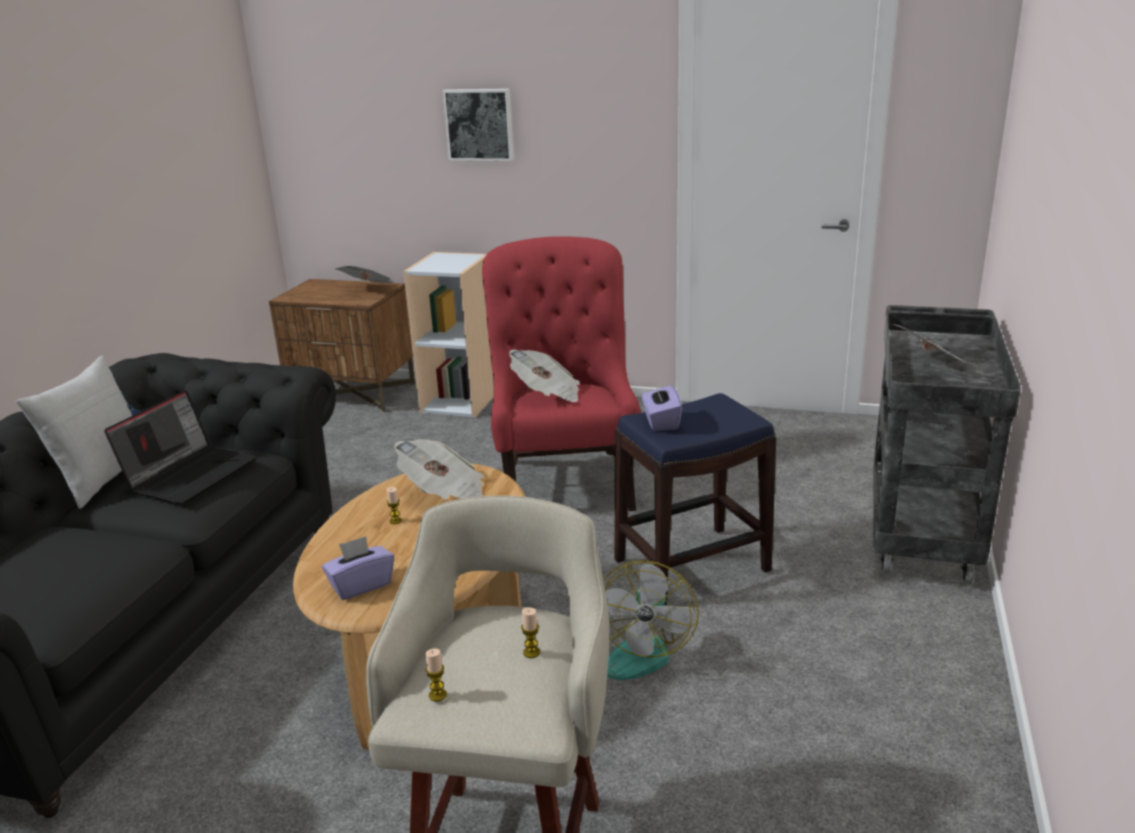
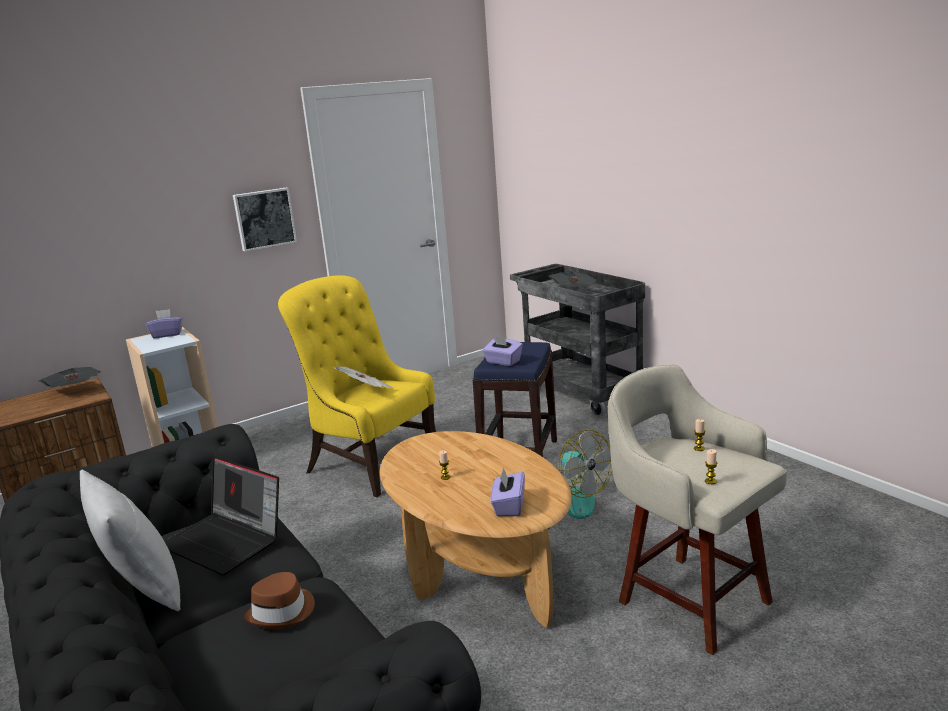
camera: 50 degrees left, 5 degrees down
laptop [104,390,257,505] -> laptop turned 150 degrees clockwise [164,456,279,576]
newspaper [394,439,483,500] -> none
picture [443,89,514,161] -> picture moved to [233,188,297,252]
red armchair [482,236,641,511] -> yellow armchair [278,275,436,497]
none -> purple tissue box [146,309,183,338]
none -> brown hat [244,572,315,629]

